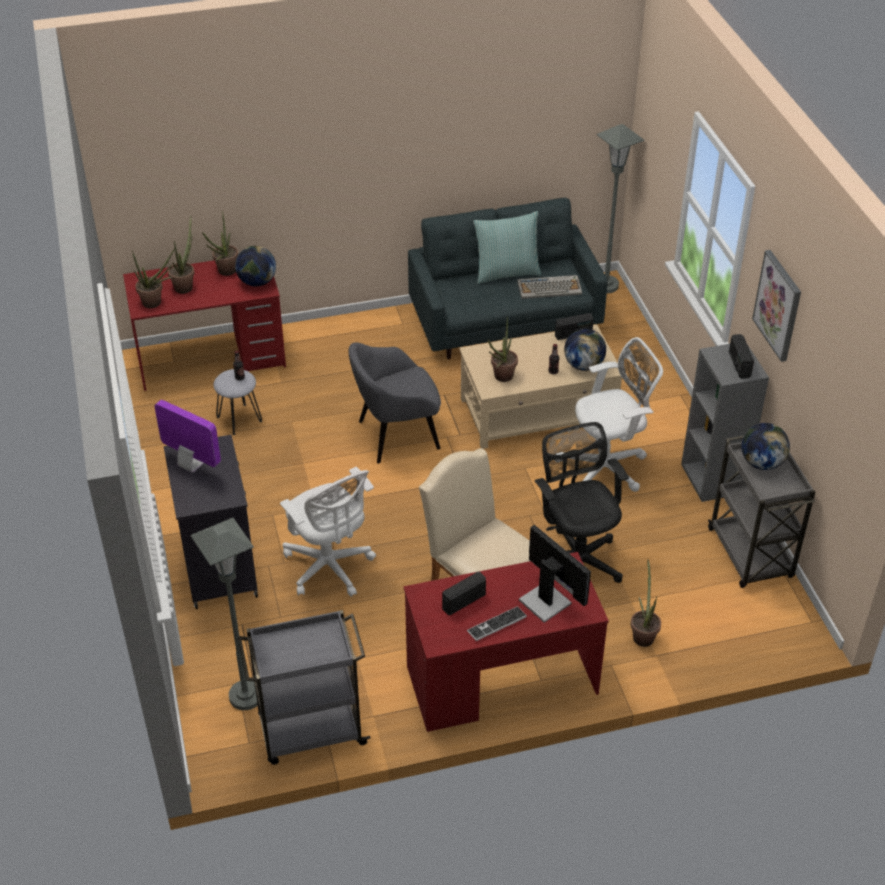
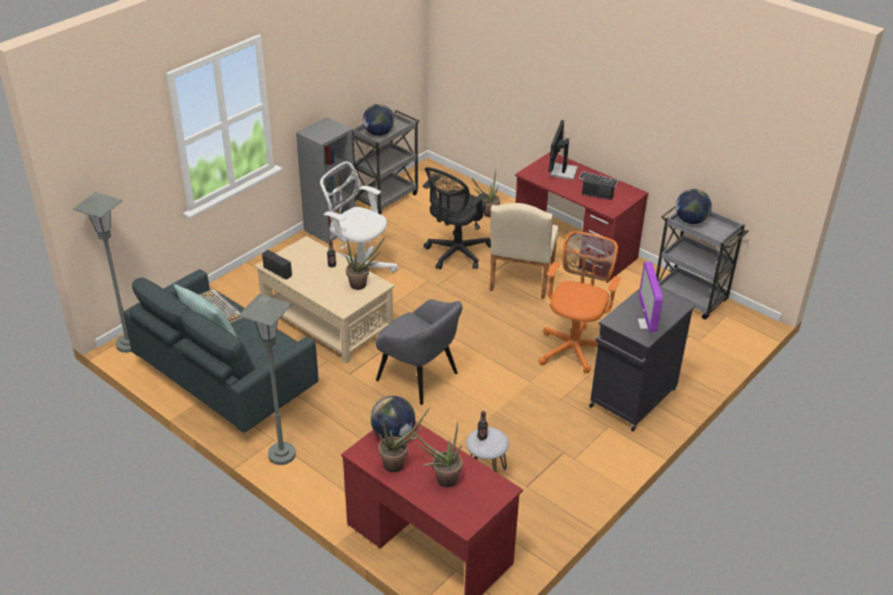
camera: 125 degrees left, 5 degrees down
potted plant [132,248,175,308] -> none
grey floor lamp [190,518,258,710] -> grey floor lamp moved to [238,294,296,465]
white office chair [280,467,376,597] -> orange office chair [538,231,621,373]
globe [564,329,606,371] -> globe moved to [676,189,712,224]
radio [729,334,754,379] -> none
picture [752,250,801,362] -> none

